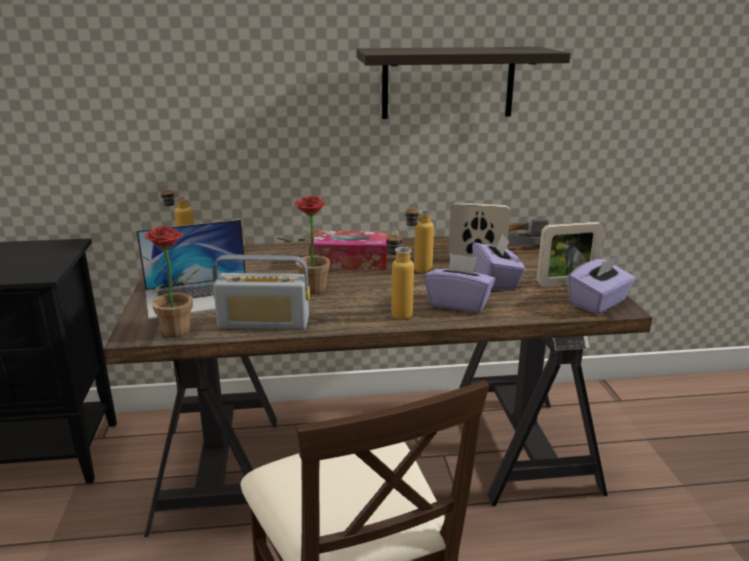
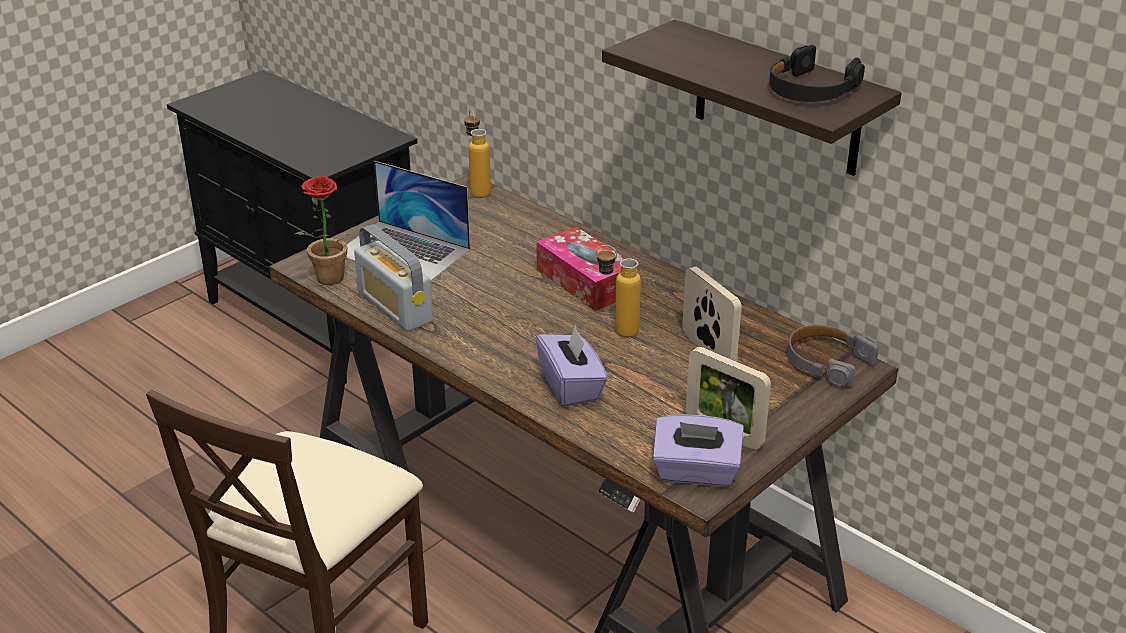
camera: 50 degrees right, 10 degrees up
potted plant [277,196,348,294] -> none
bottle [386,228,414,320] -> none
purple tissue box [472,233,525,290] -> none
none -> black headphones [769,45,865,102]

